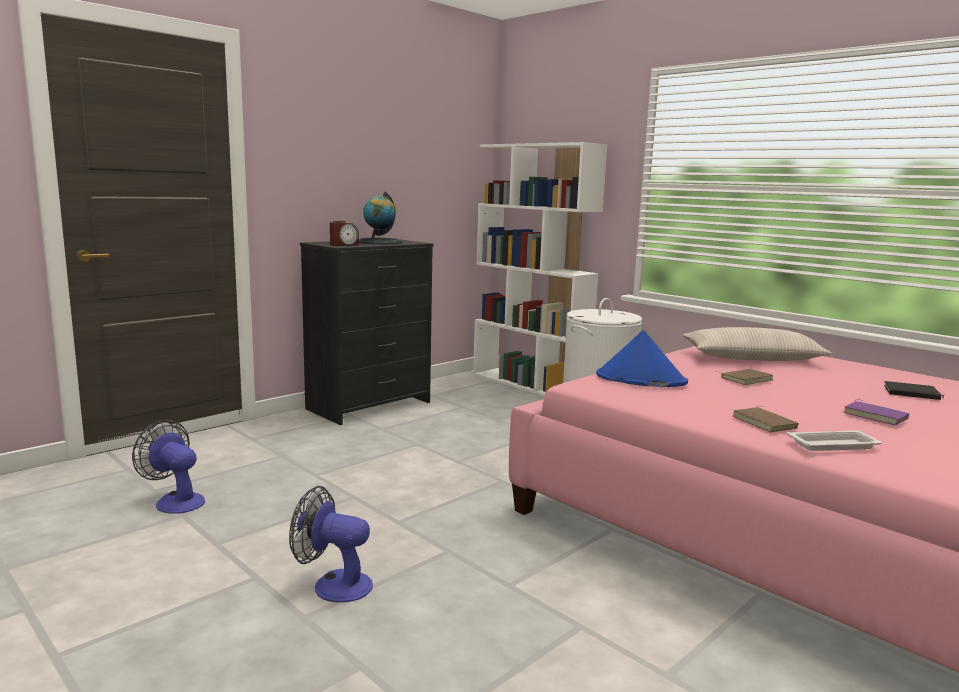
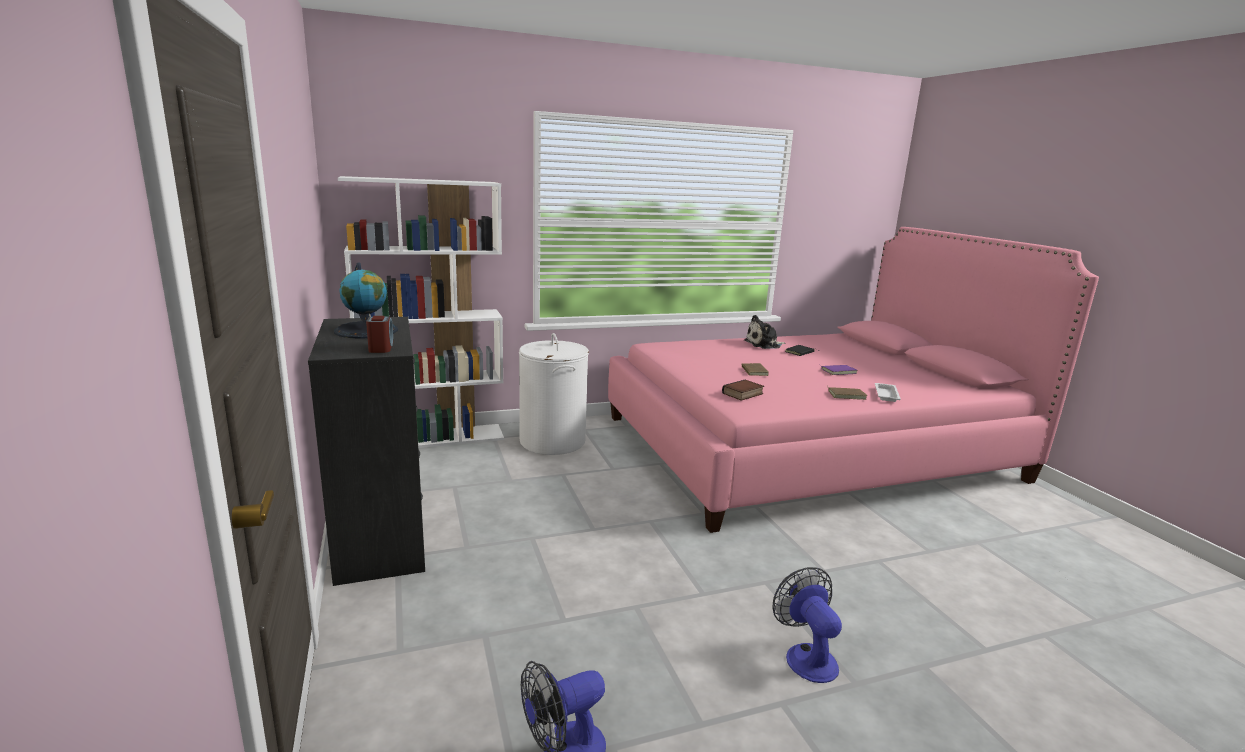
camera: 65 degrees left, 5 degrees up
fan [289,486,373,602] -> fan turned 120 degrees clockwise [772,567,842,683]
blue hat [596,330,688,387] -> book [722,380,764,401]
beige pillow [682,327,832,361] -> none
none -> plush toy [744,315,786,349]

